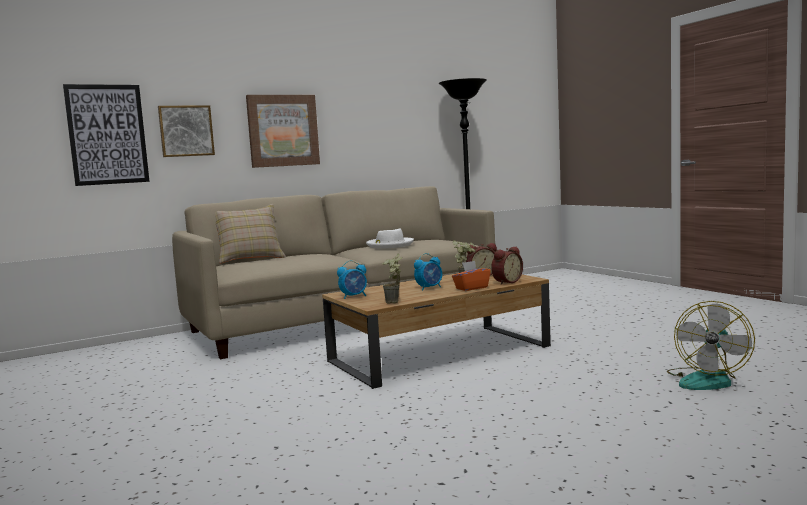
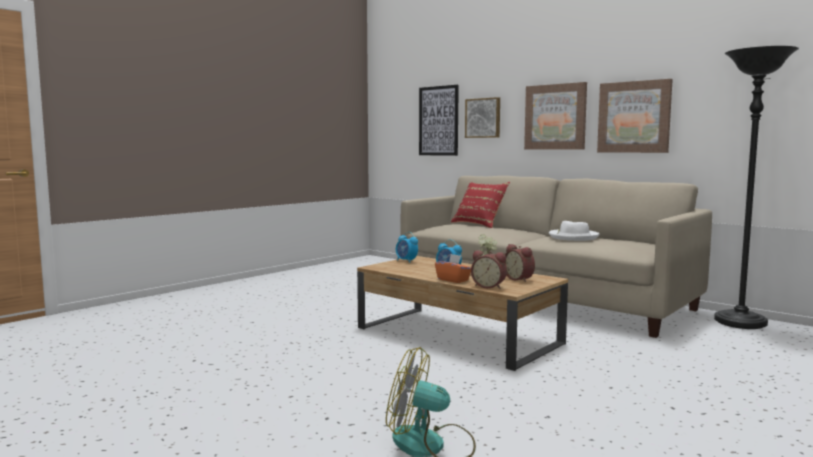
camera: 70 degrees right, 0 degrees up
beige pillow [215,204,286,264] -> red pillow [451,182,510,228]
potted plant [382,253,402,303] -> none
none -> picture [597,79,673,153]

